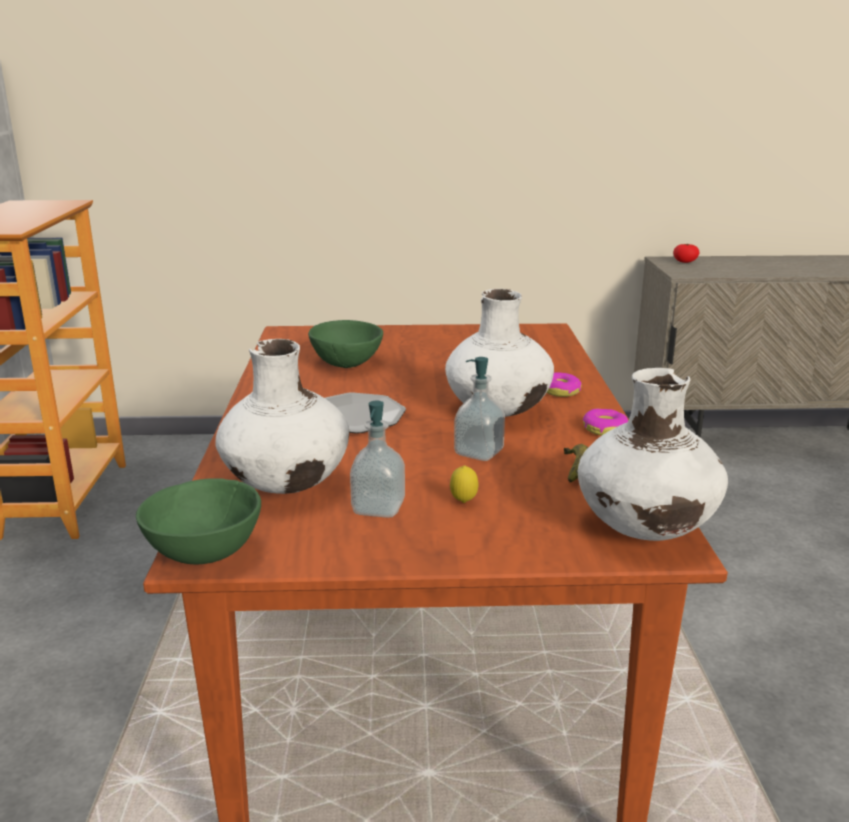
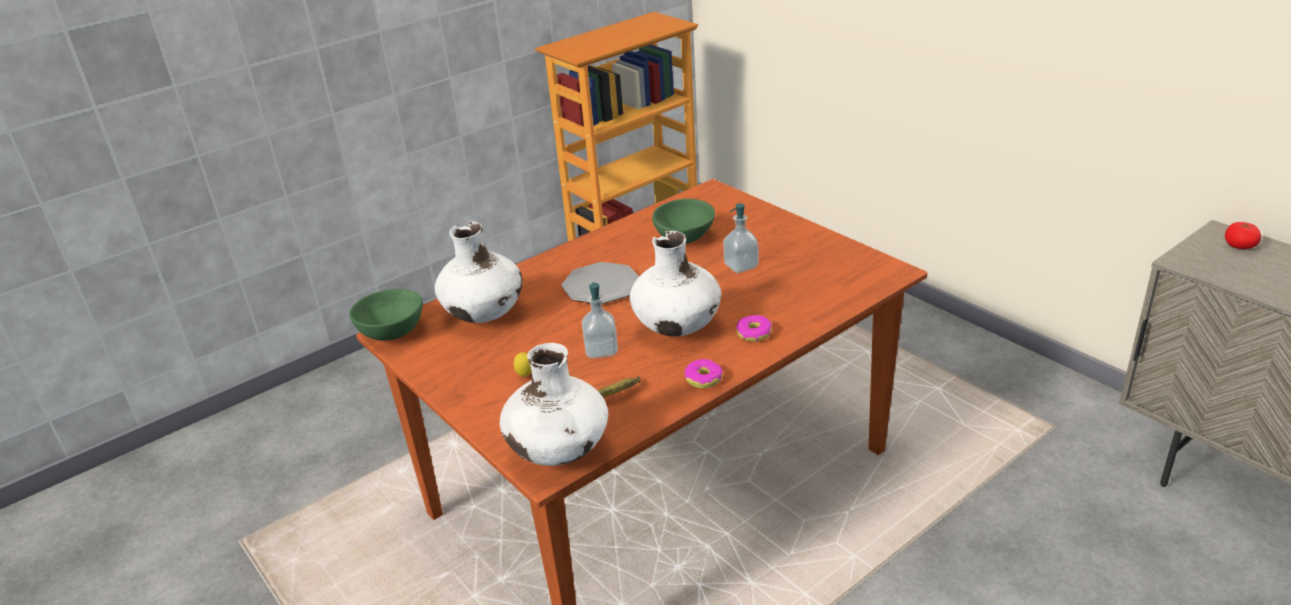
camera: 55 degrees right, 10 degrees up
soap dispenser [350,401,405,518] -> soap dispenser moved to [723,203,759,273]

